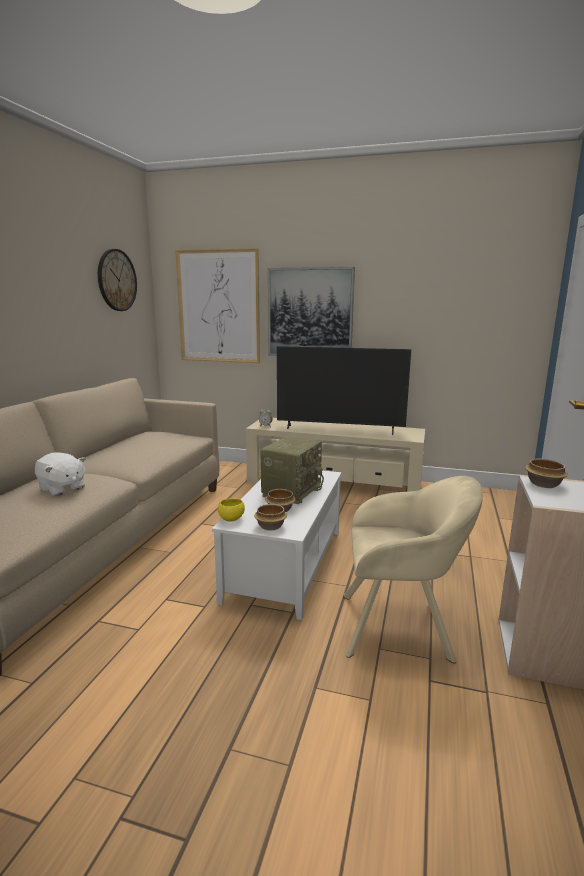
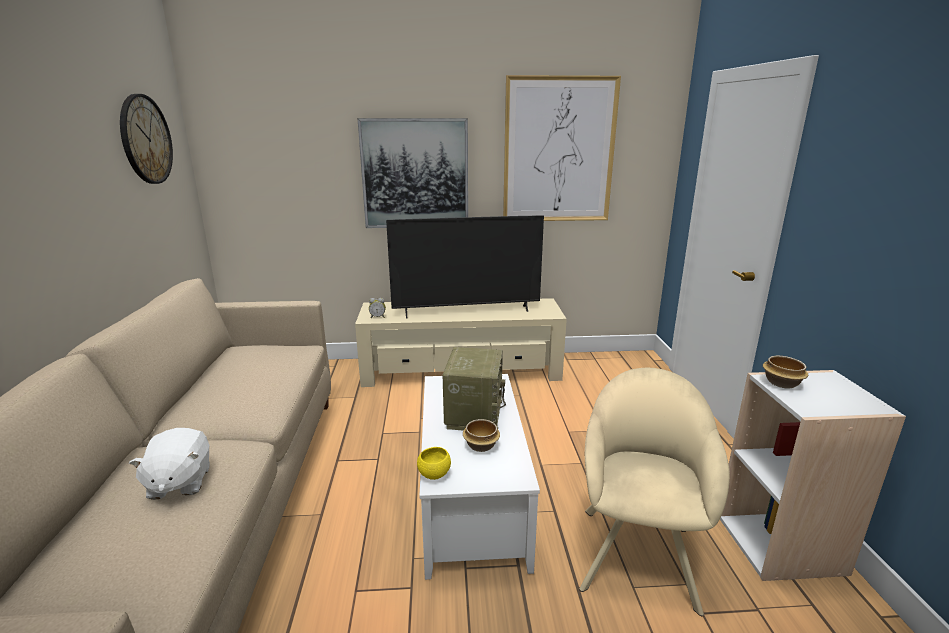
camera: 20 degrees left, 5 degrees up
white plush toy [35,452,86,496] -> white plush toy turned 60 degrees clockwise [129,428,210,500]
picture [175,248,260,363] -> picture moved to [503,75,621,221]
bowl [254,504,287,530] -> none
beige armchair [343,476,483,663] -> beige armchair turned 60 degrees counterclockwise [579,368,730,616]

